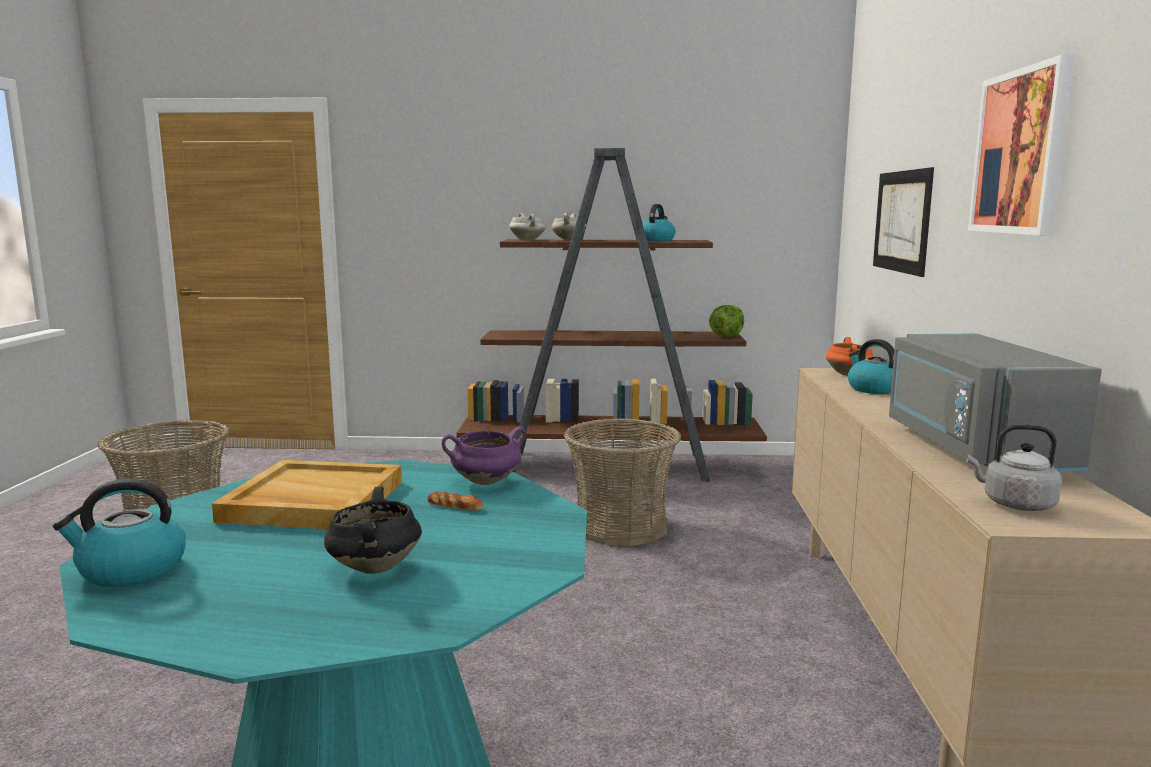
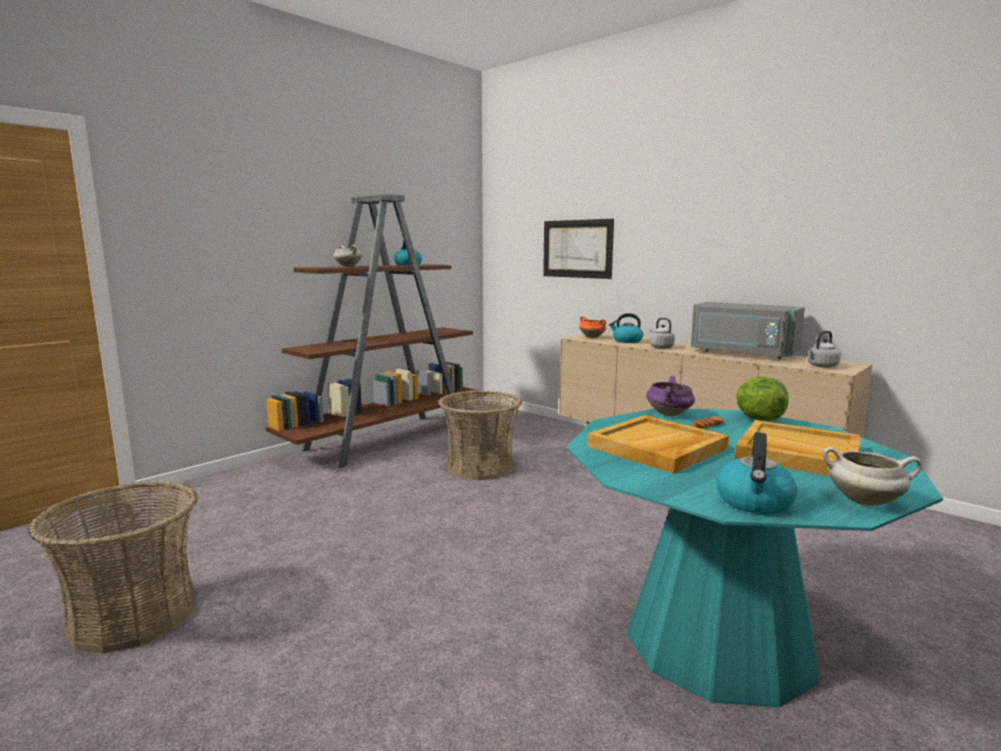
camera: 50 degrees left, 0 degrees up
black cooking pot [324,486,422,574] -> beige tray [735,420,862,476]
white cooking pot [509,213,545,241] -> white cooking pot moved to [823,447,922,506]
lettuce [709,305,744,337] -> lettuce moved to [736,377,789,421]
picture [968,54,1075,235] -> none
none -> grey kettle [649,318,675,349]

